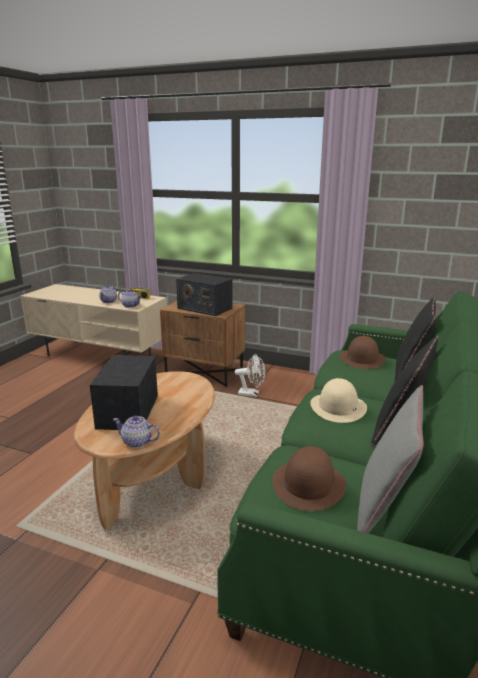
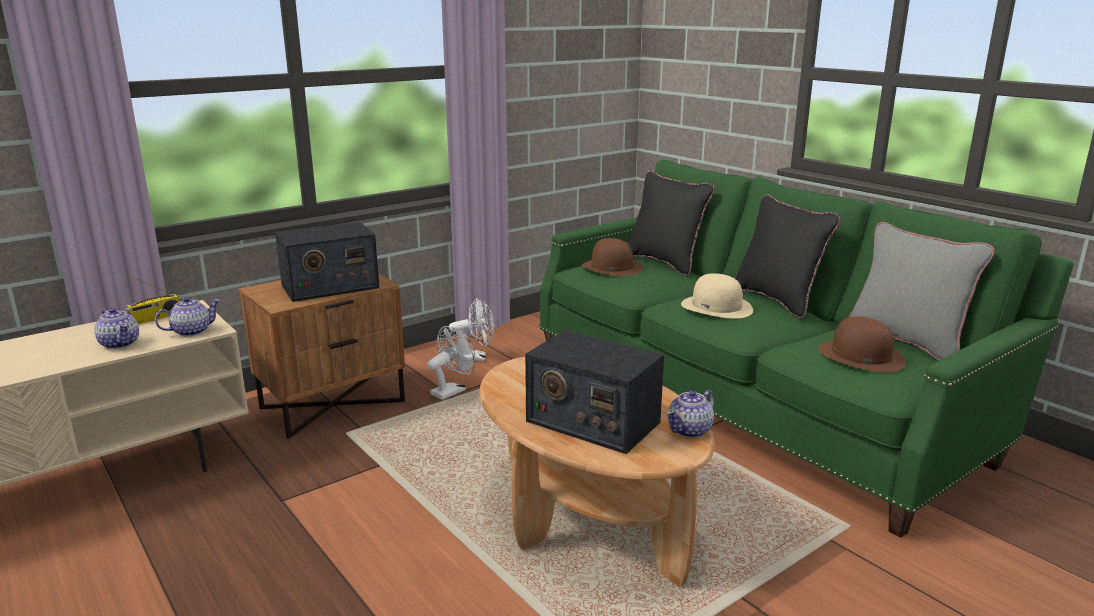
camera: 60 degrees left, 0 degrees up
none -> white fan [449,298,494,361]

